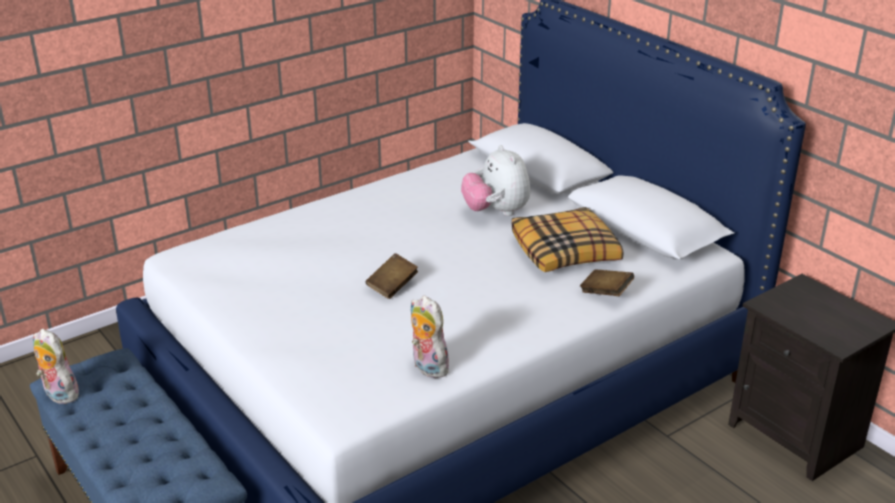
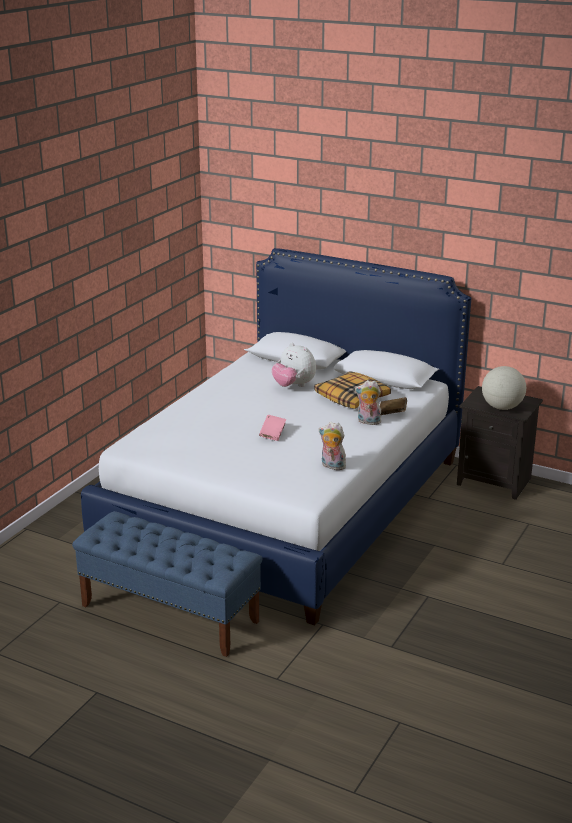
camera: 25 degrees left, 5 degrees down
plush toy [33,329,79,404] -> plush toy moved to [355,380,381,425]
brown book [366,253,418,299] -> pink book [259,415,286,441]
none -> globe [482,366,526,410]

